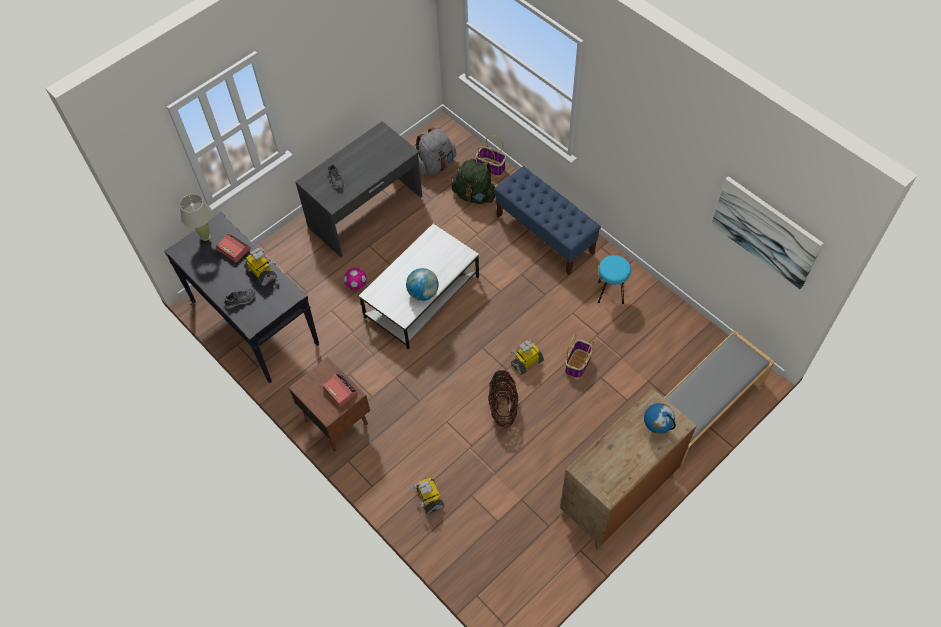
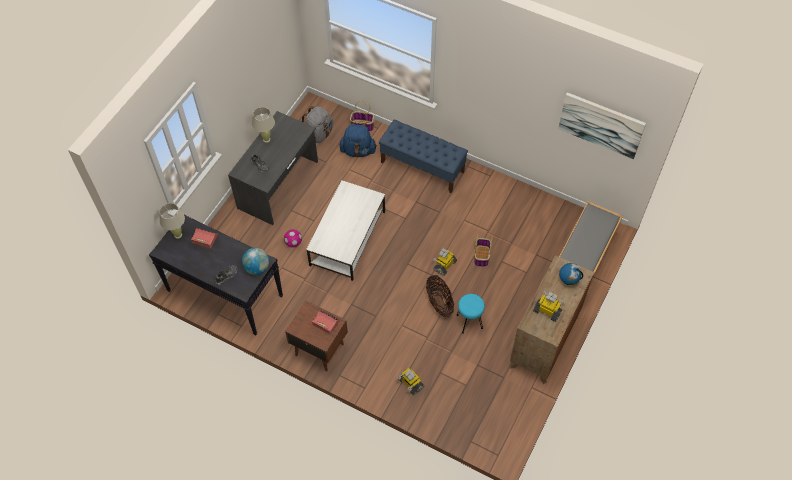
camera: 20 degrees left, 0 degrees up
toy robot [244,248,277,286] -> toy robot moved to [533,291,564,322]
globe [406,268,439,301] -> globe moved to [242,248,269,275]
green backpack [452,159,496,204] -> blue backpack [339,123,377,157]
turquoise stool [598,255,631,304] -> turquoise stool moved to [456,294,485,334]
none -> beige table lamp [252,107,275,143]

